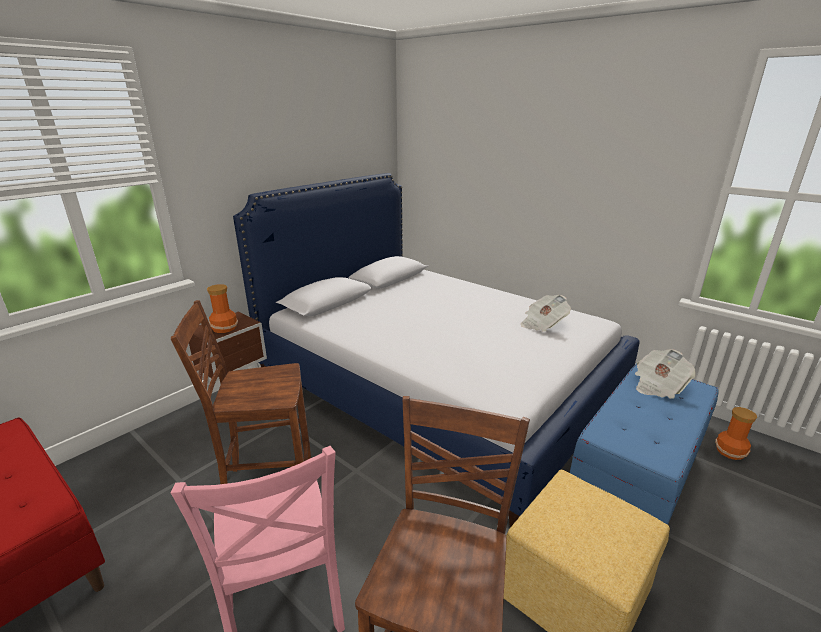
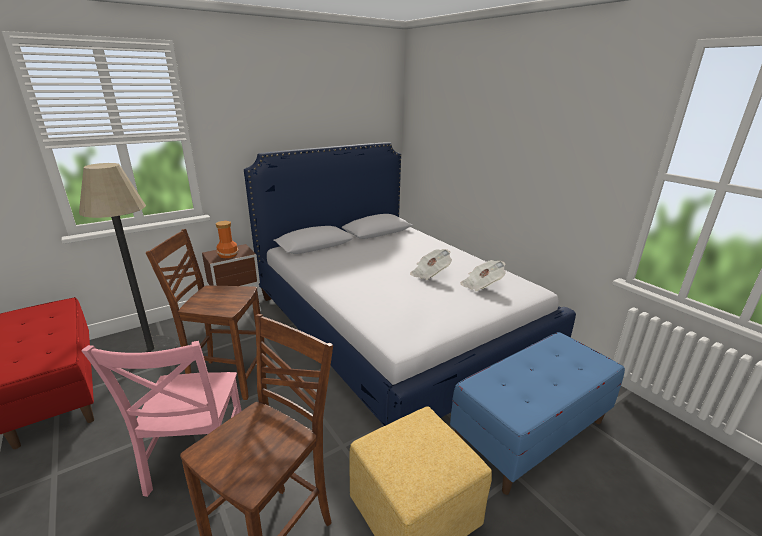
camera: 15 degrees right, 0 degrees up
newspaper [635,349,696,399] -> newspaper moved to [410,249,452,280]
vase [715,407,757,460] -> none
none -> floor lamp [79,163,177,353]

